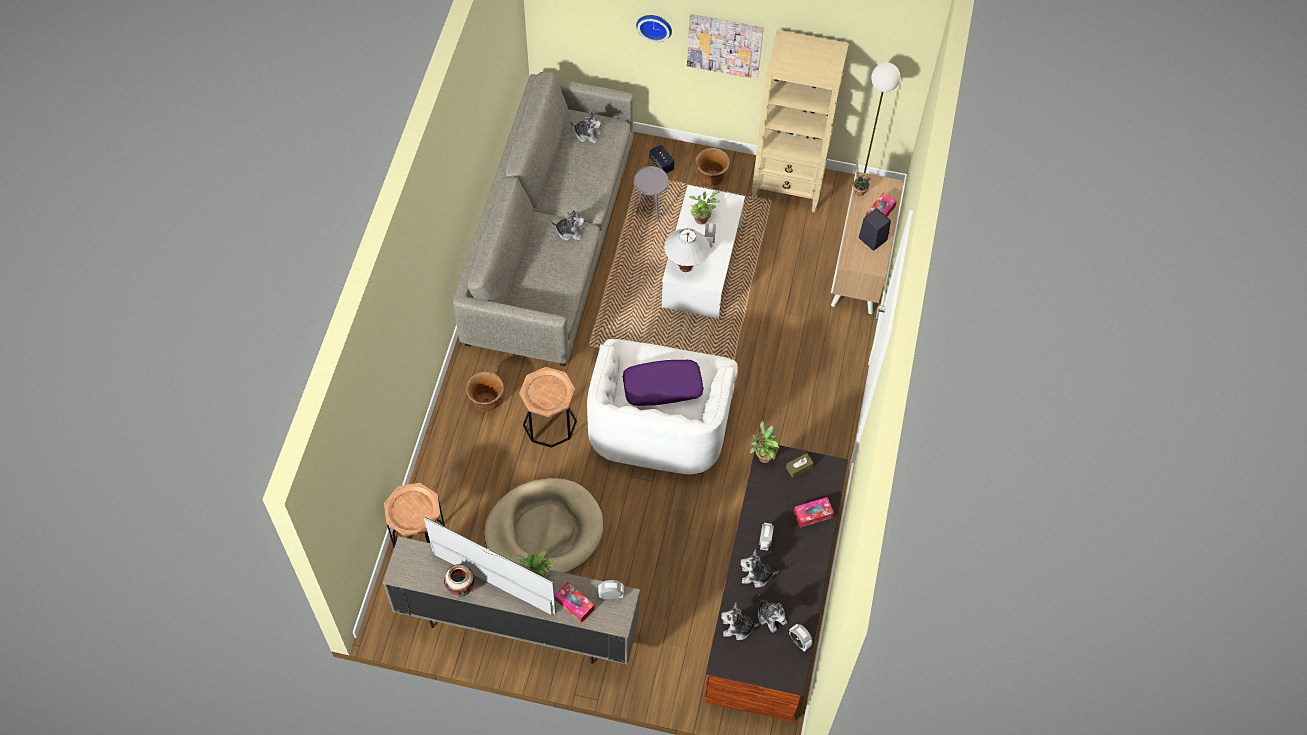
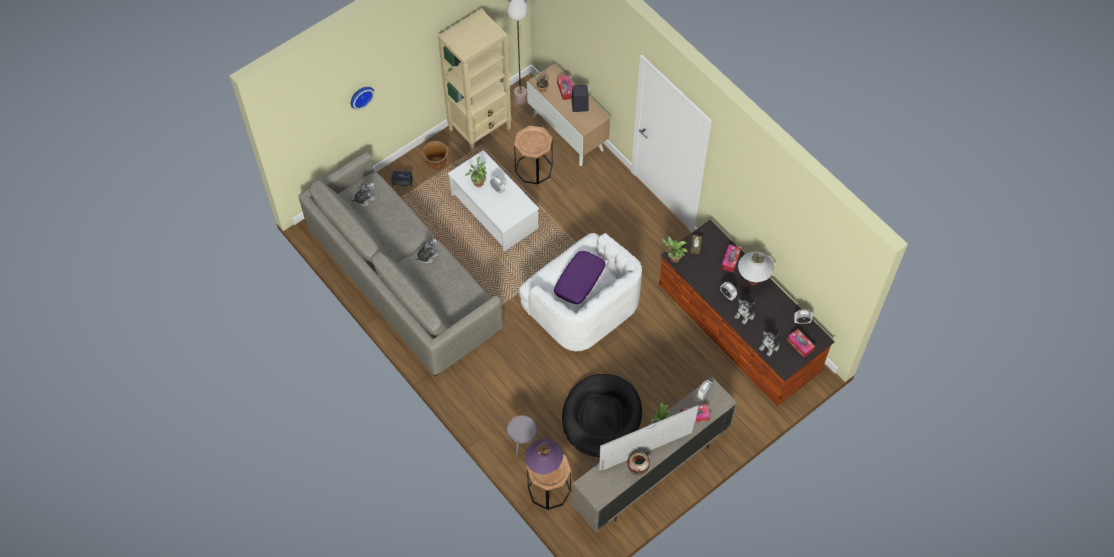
camera: 50 degrees left, 0 degrees up
brown planter [466,371,504,412] -> none
beige dog bed [484,478,603,573] -> black dog bed [562,374,642,457]
brown side table [519,367,577,448] -> brown side table moved to [514,125,553,184]
grey side table [633,166,669,222] -> grey side table moved to [507,415,537,457]
white table lamp [664,228,710,272] -> white table lamp moved to [738,251,774,285]
picture [687,14,764,79] -> none
plush toy [758,595,787,633] -> none
none -> purple table lamp [525,439,563,474]
none -> tissue box [787,329,815,357]

